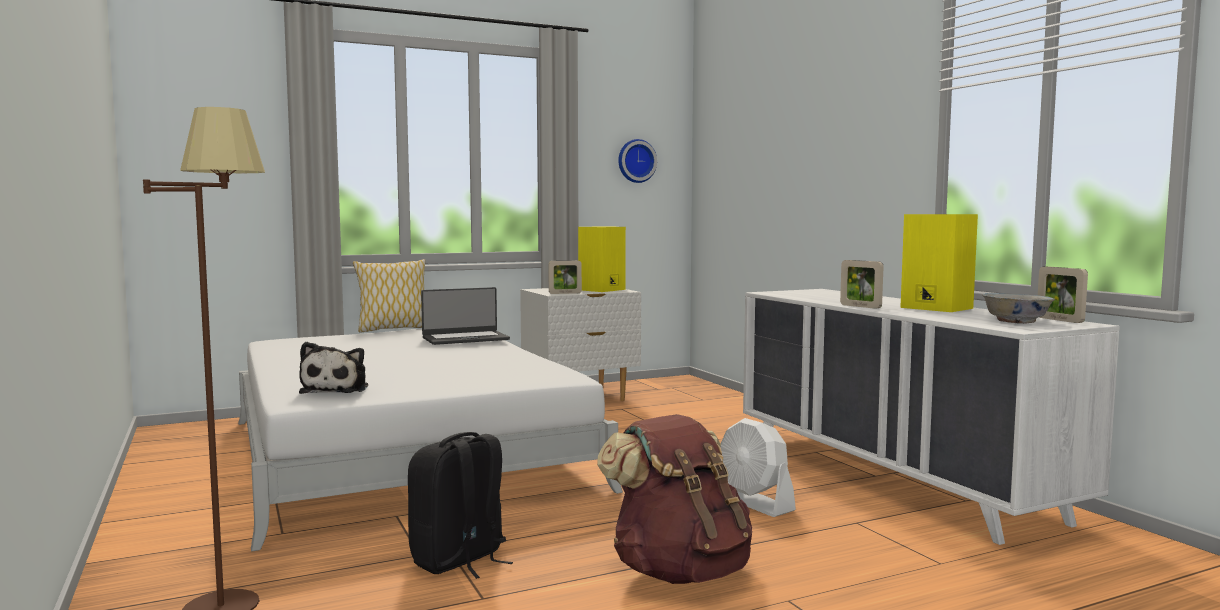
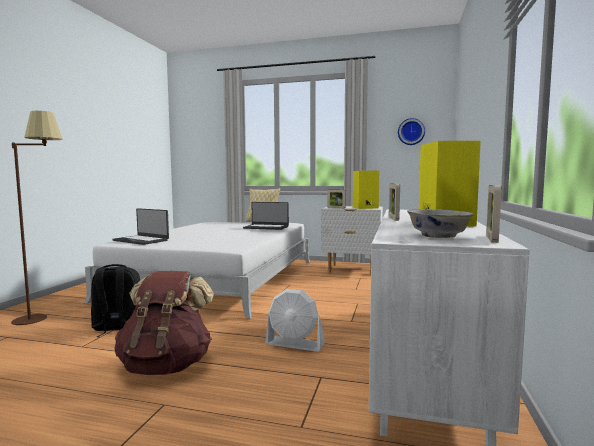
camera: 40 degrees right, 0 degrees up
plush toy [299,342,368,394] -> laptop [113,208,169,245]
white fan [720,418,796,517] -> white fan turned 75 degrees counterclockwise [265,289,325,352]

